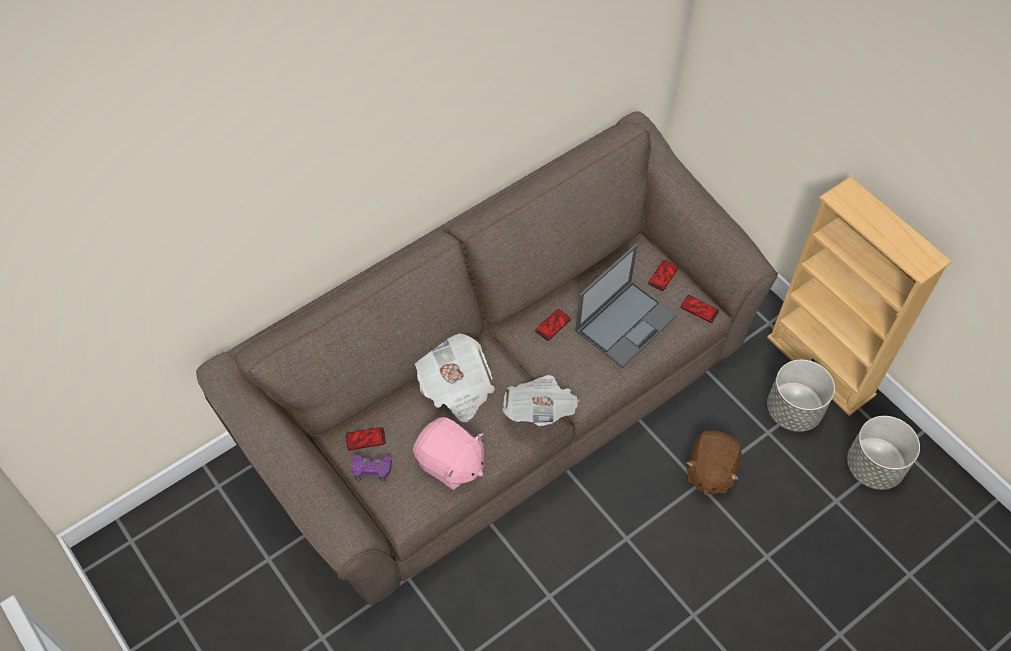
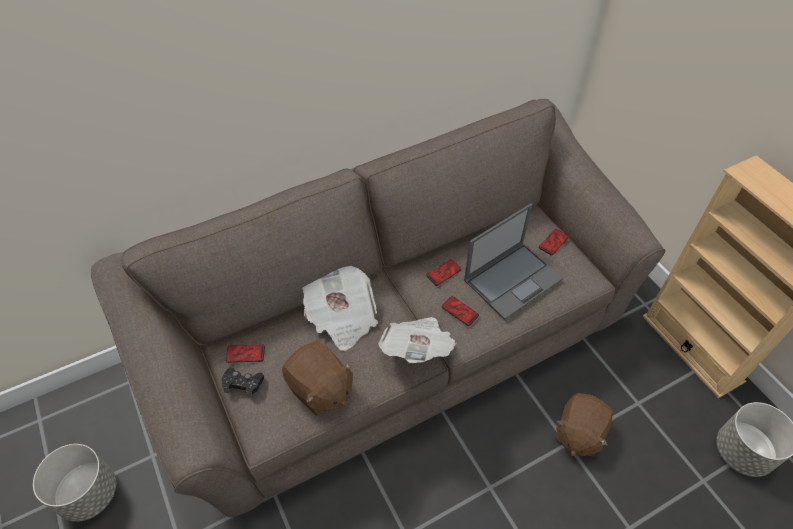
camera: 10 degrees right, 5 degrees down
purple game controller [352,454,392,482] -> black game controller [221,367,264,398]
pink plush toy [413,417,484,490] -> brown plush toy [282,341,353,416]
phone [681,295,719,323] -> phone moved to [442,296,479,326]
grey planter [767,360,835,432] -> grey planter moved to [33,444,116,522]

